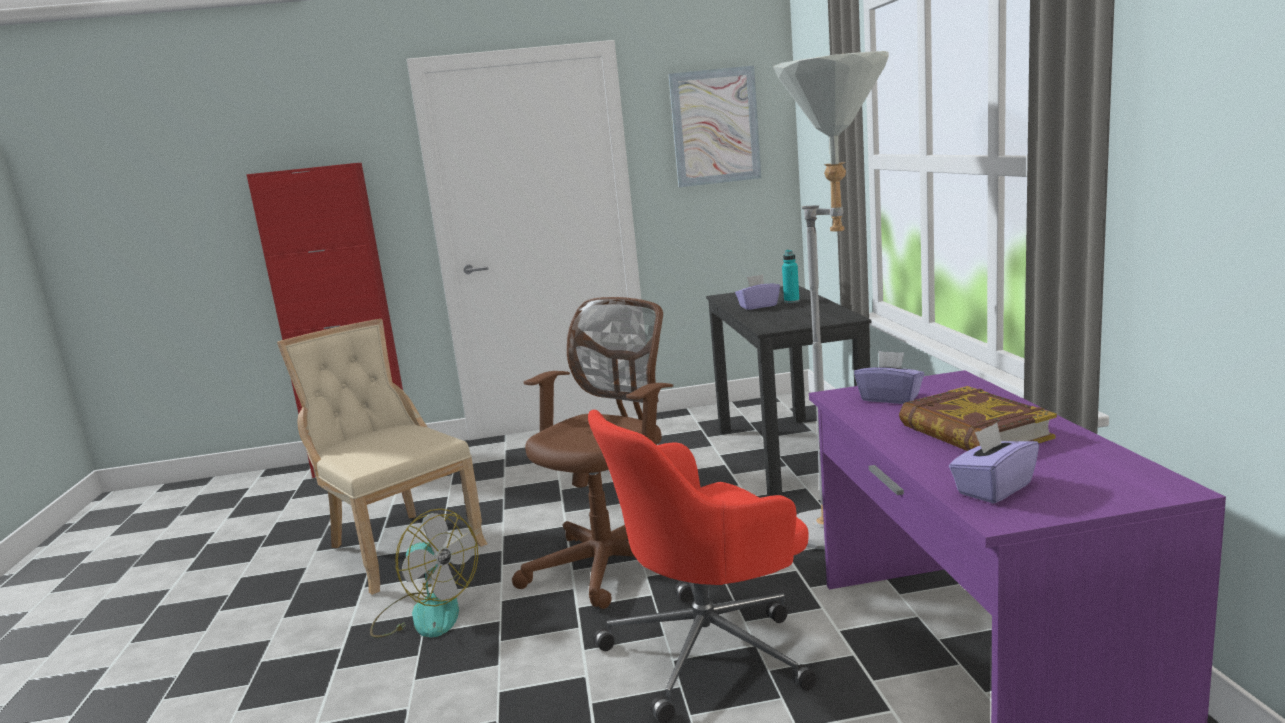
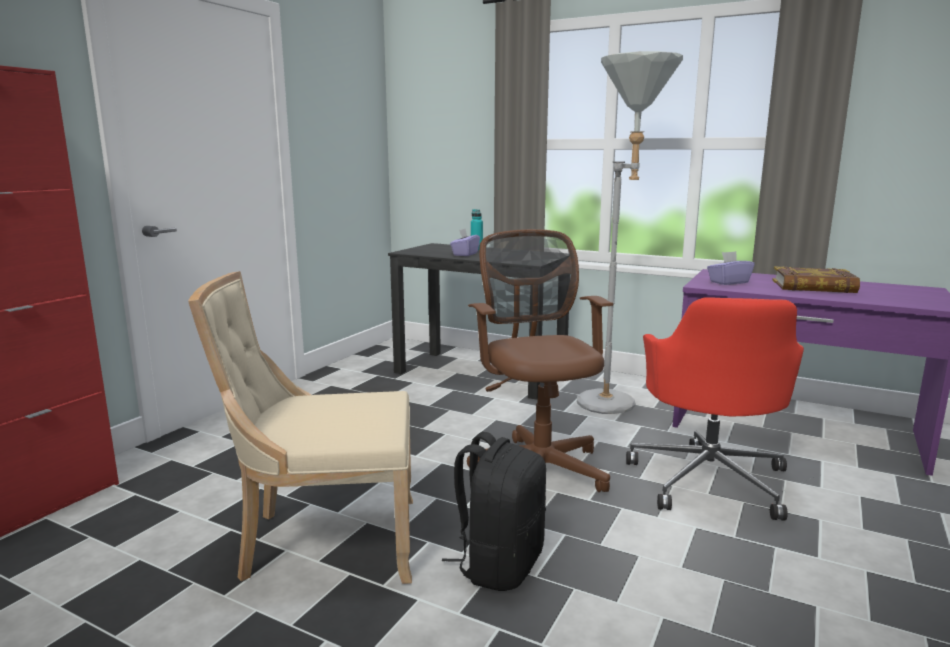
camera: 55 degrees left, 0 degrees up
fan [370,509,478,638] -> black backpack [442,432,546,591]
picture [668,66,761,187] -> none
purple tissue box [949,423,1039,504] -> none

